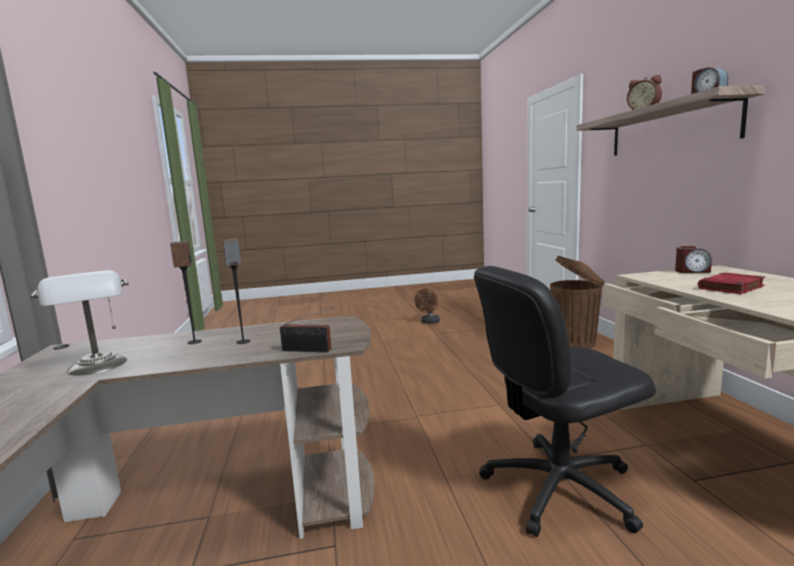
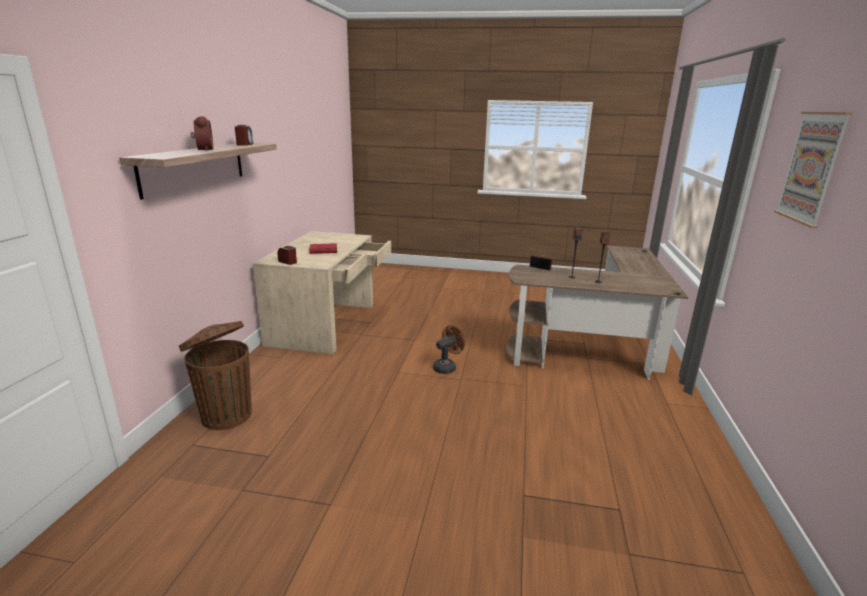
camera: 160 degrees left, 10 degrees up
white table lamp [30,270,129,376] -> none
brown fan [414,289,440,324] -> brown fan moved to [433,325,465,374]
black office chair [474,266,656,537] -> none
none -> picture [774,112,853,228]

